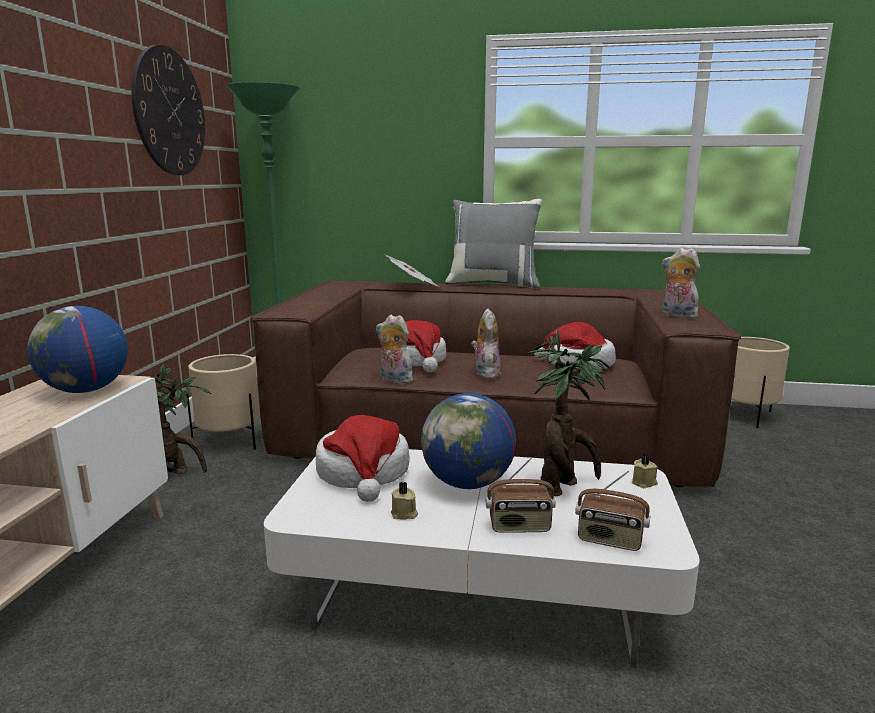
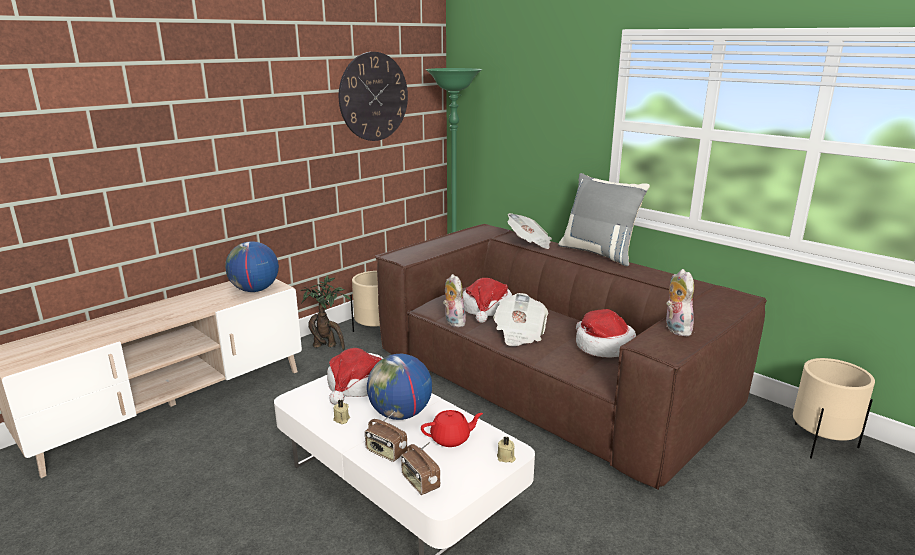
camera: 35 degrees right, 5 degrees up
plush toy [471,309,501,378] -> newspaper [493,293,548,346]
potted plant [526,329,610,496] -> red teapot [421,410,483,447]

